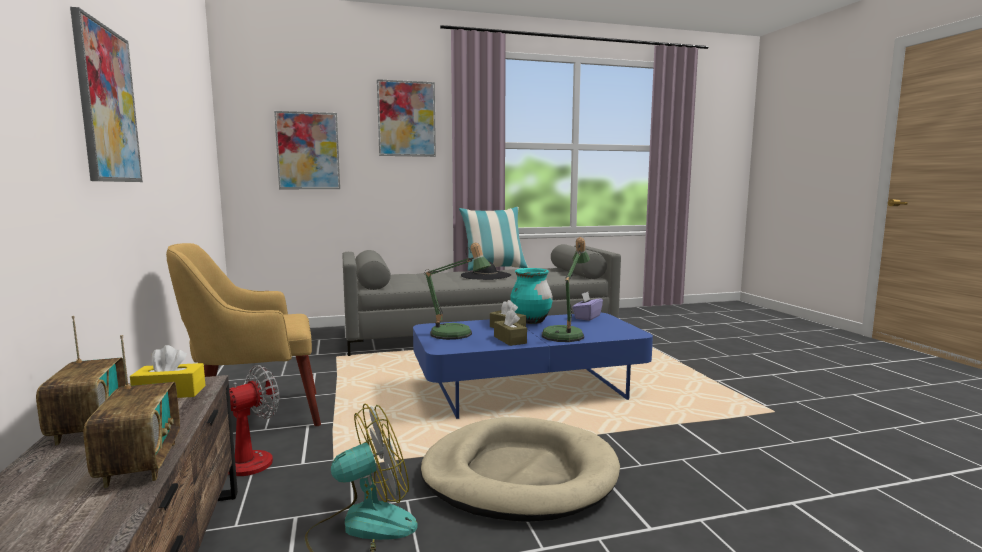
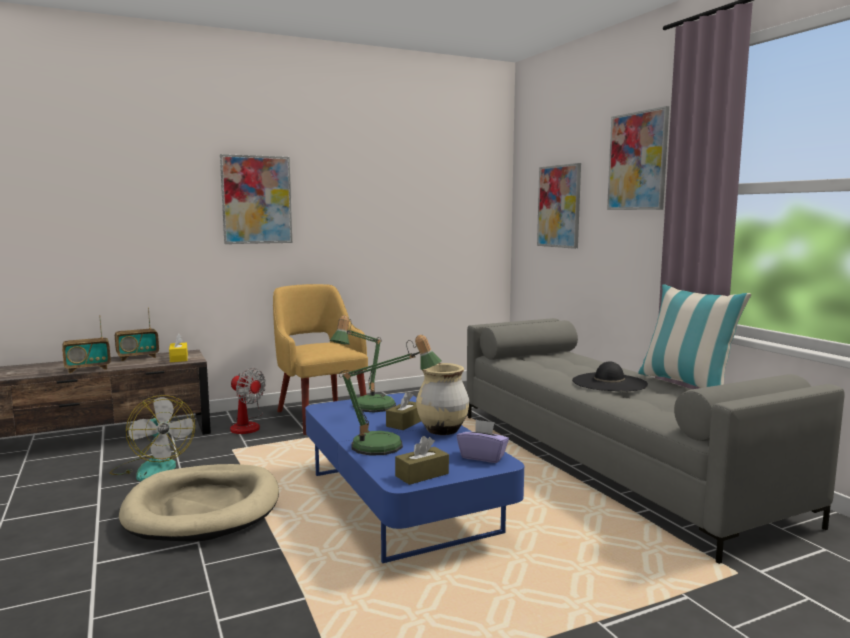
camera: 80 degrees right, 0 degrees up
brown tissue box [494,310,527,346] -> brown tissue box moved to [395,436,449,485]
turquoise vase [511,268,553,324] -> beige vase [416,363,469,435]

